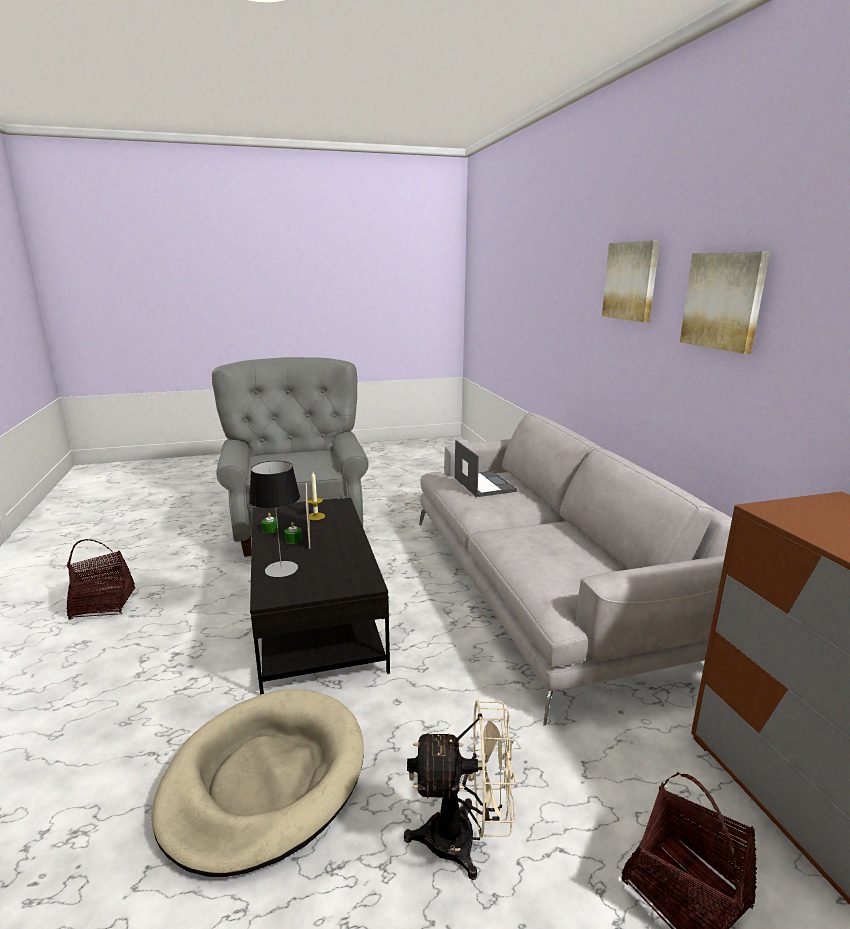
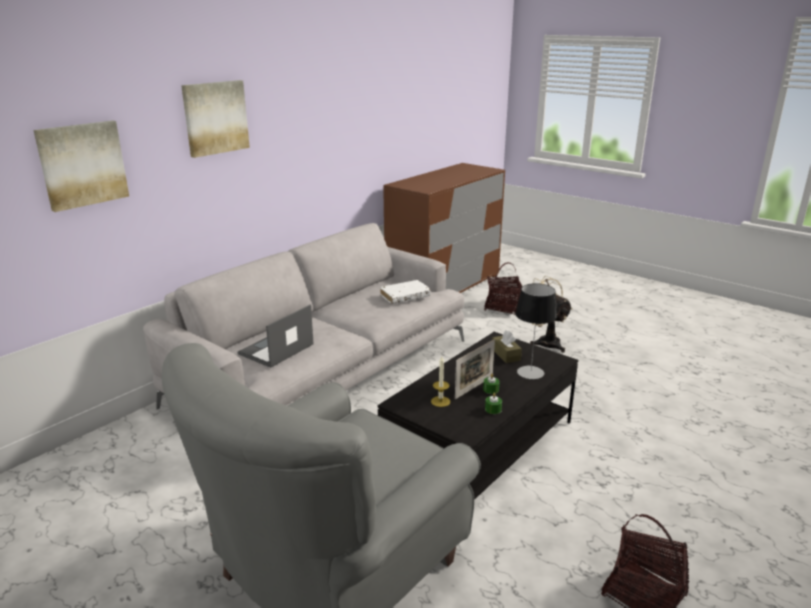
camera: 125 degrees left, 5 degrees up
beige dog bed [152,689,364,877] -> none
picture [680,251,770,354] -> picture moved to [33,120,129,212]
none -> white book [380,280,431,304]
none -> brown tissue box [492,330,522,363]

